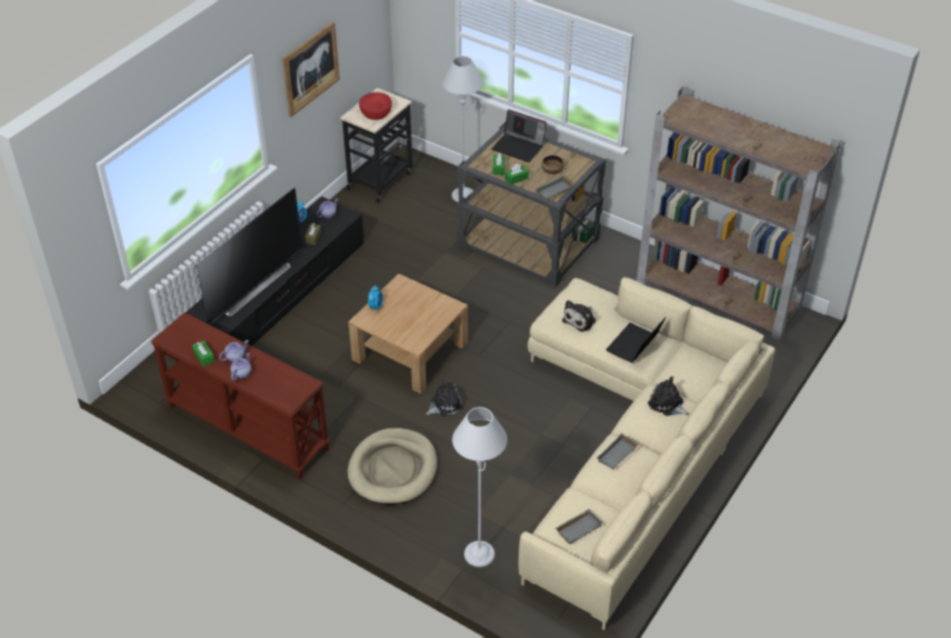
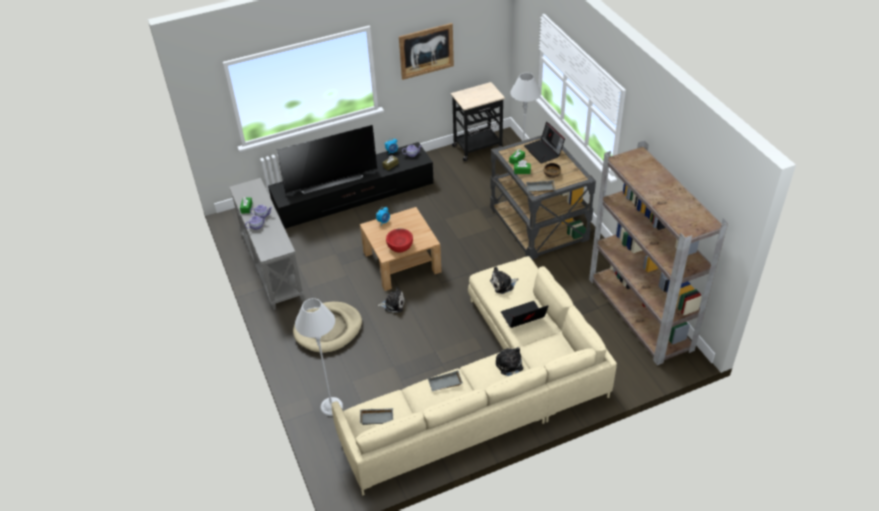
camera: 35 degrees right, 0 degrees up
brown console table [151,312,330,479] -> grey console table [229,178,304,310]
red bowl [359,92,392,120] -> red bowl moved to [386,229,413,252]

